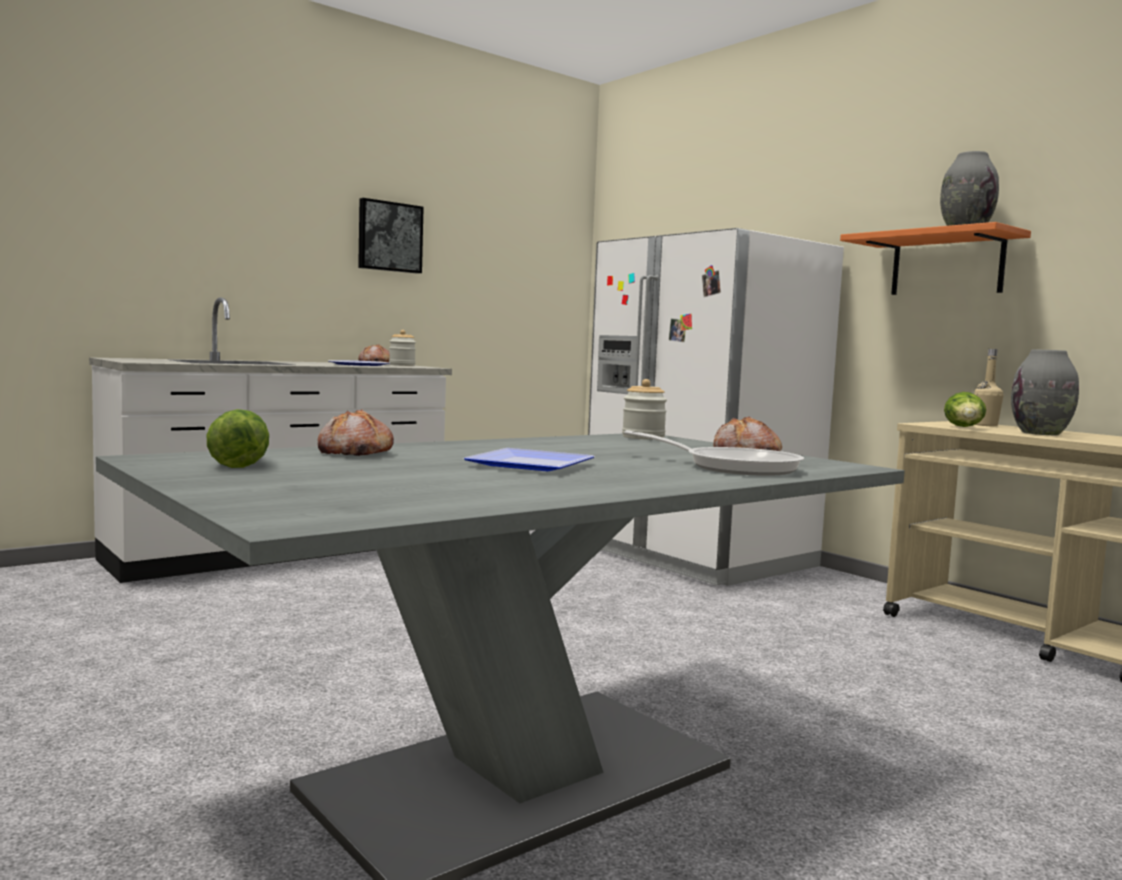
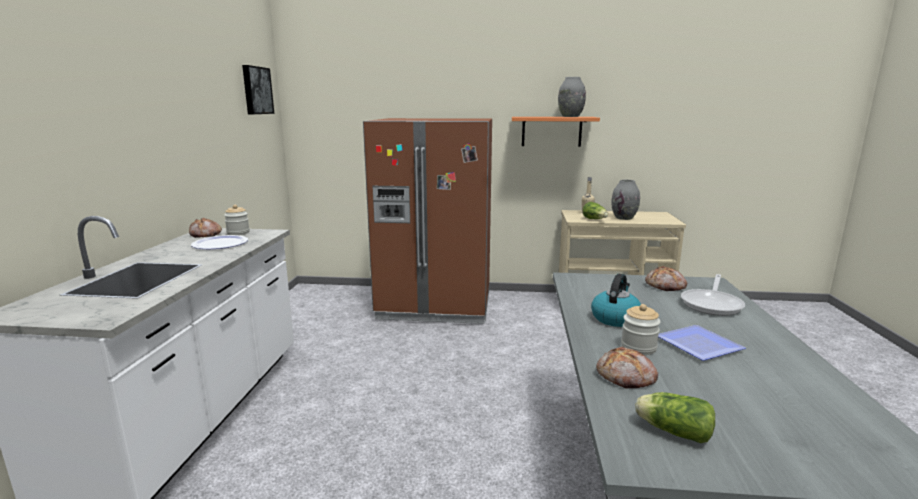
camera: 45 degrees left, 10 degrees up
picture [358,198,424,274] -> picture moved to [242,65,274,114]
white fridge [588,228,844,586] -> brown fridge [363,118,492,324]
jar [622,379,667,440] -> jar moved to [621,304,661,355]
frying pan [624,430,804,476] -> frying pan turned 135 degrees clockwise [681,274,745,316]
none -> kettle [591,274,641,327]

